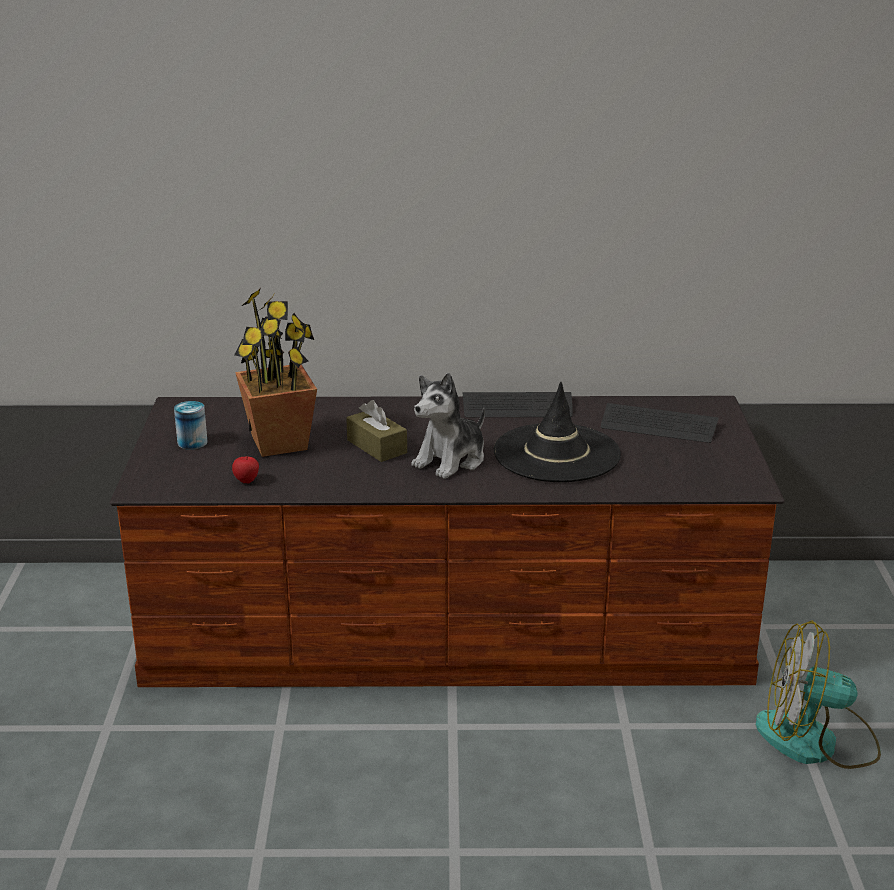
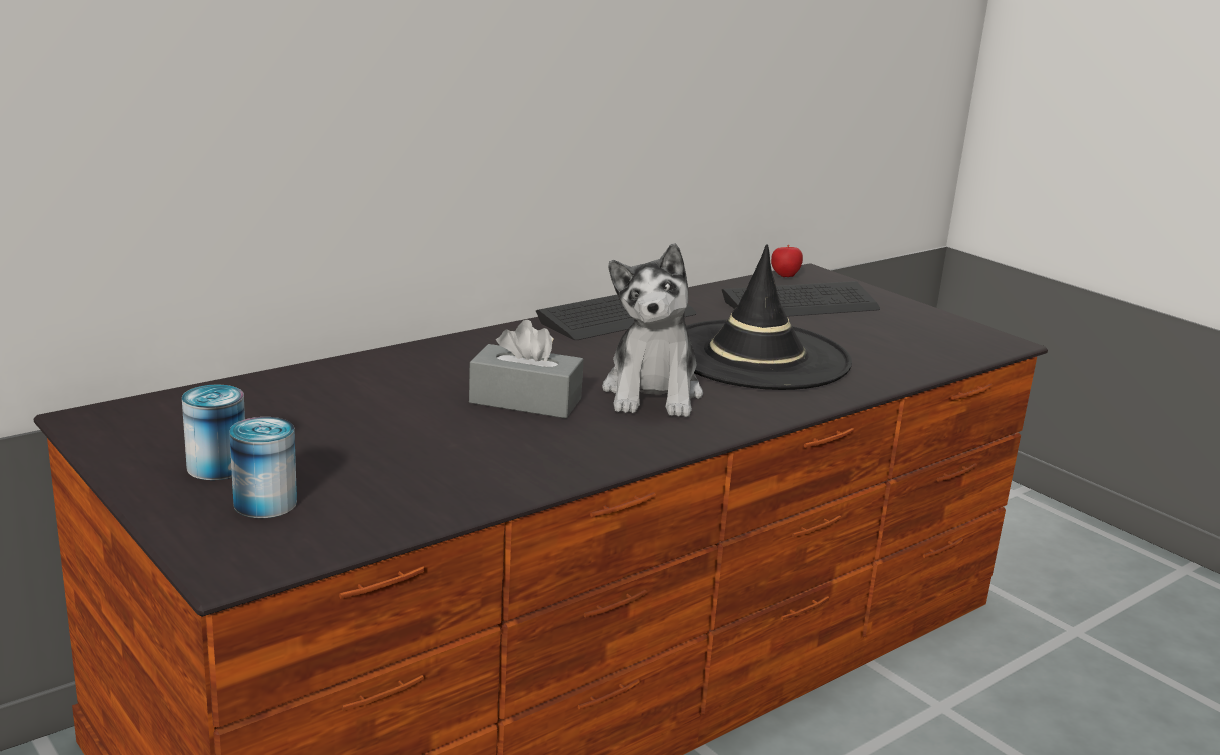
camera: 40 degrees left, 5 degrees down
apple [232,456,259,483] -> apple moved to [771,245,803,277]
potted plant [234,289,317,457] -> none
brown tissue box [346,400,407,462] -> grey tissue box [469,320,584,418]
fan [756,620,881,769] -> none
none -> can [229,417,297,518]

